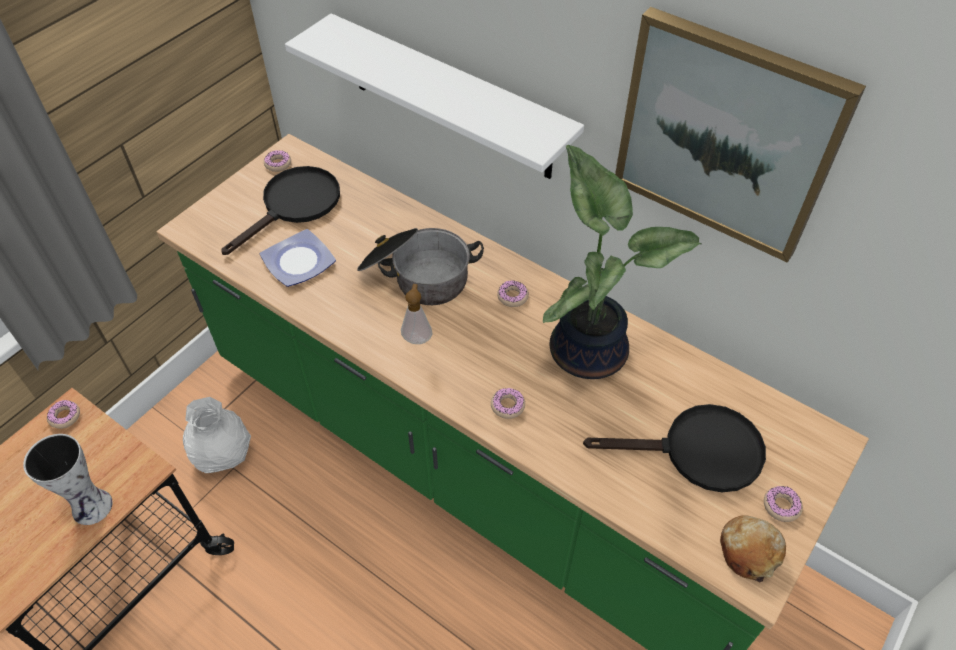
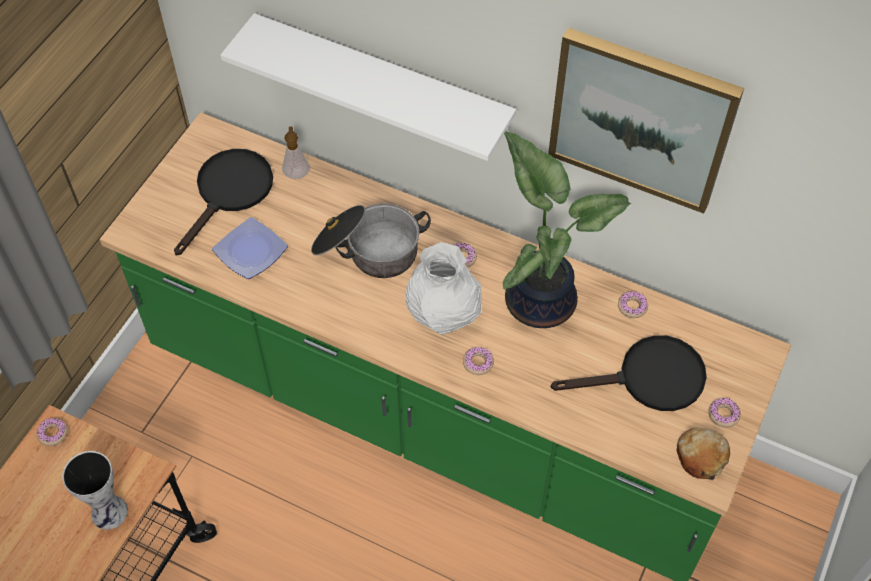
camera: 10 degrees left, 5 degrees up
white vase [183,397,251,473] -> white vase moved to [405,242,482,335]
donut [264,150,291,172] -> donut moved to [618,291,648,318]
soap dispenser [401,284,433,344] -> soap dispenser moved to [282,126,310,179]

